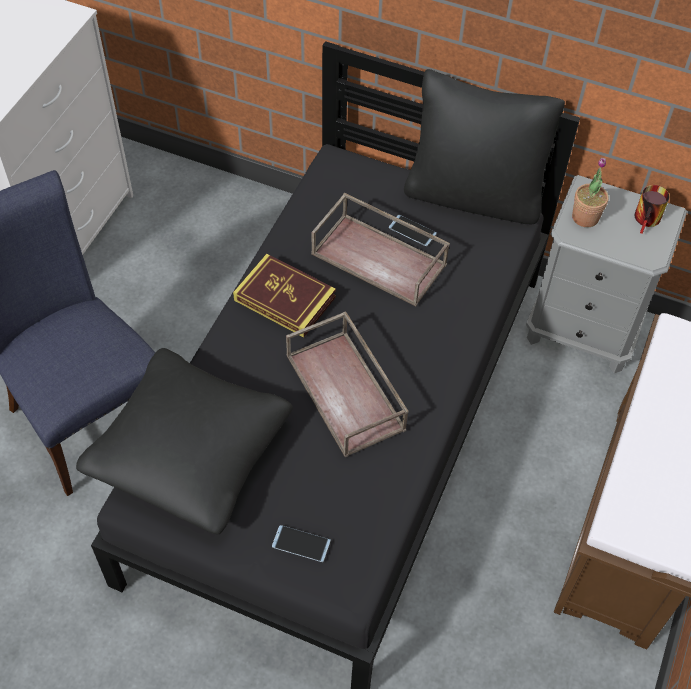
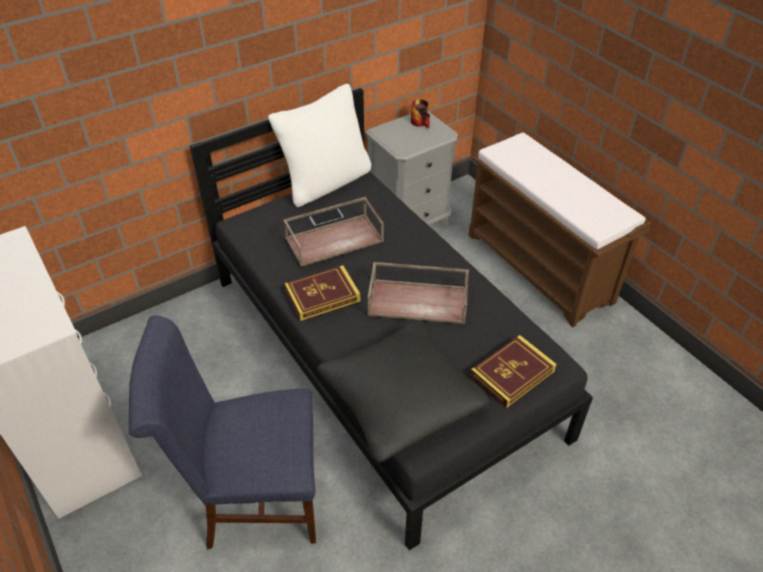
camera: 55 degrees left, 10 degrees down
phone [272,525,331,562] -> book [470,335,557,408]
black pillow [404,69,565,224] -> white pillow [268,84,371,207]
potted plant [572,158,609,227] -> none

